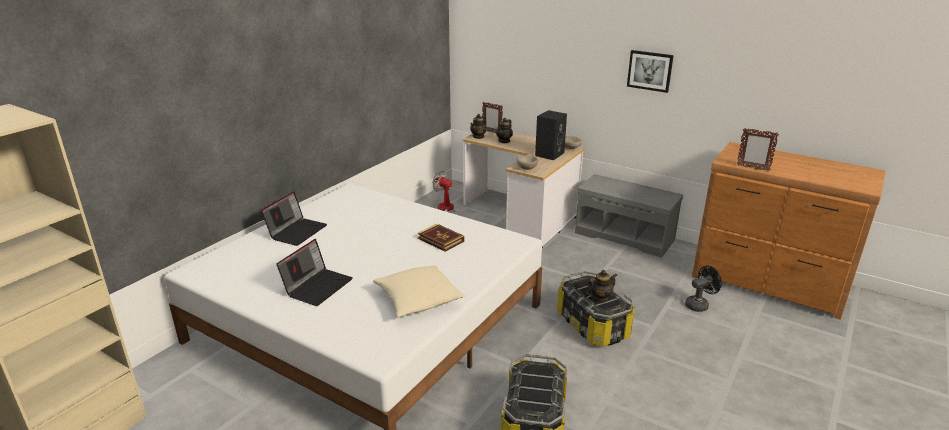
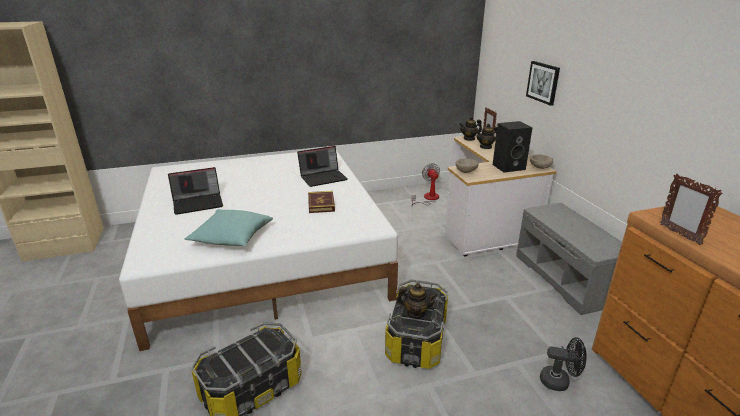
camera: 40 degrees right, 0 degrees up
laptop [261,191,327,246] -> laptop moved to [297,146,347,187]
beige pillow [373,266,466,317] -> turquoise pillow [185,209,273,246]
picture [627,50,674,93] -> picture moved to [526,61,560,106]

